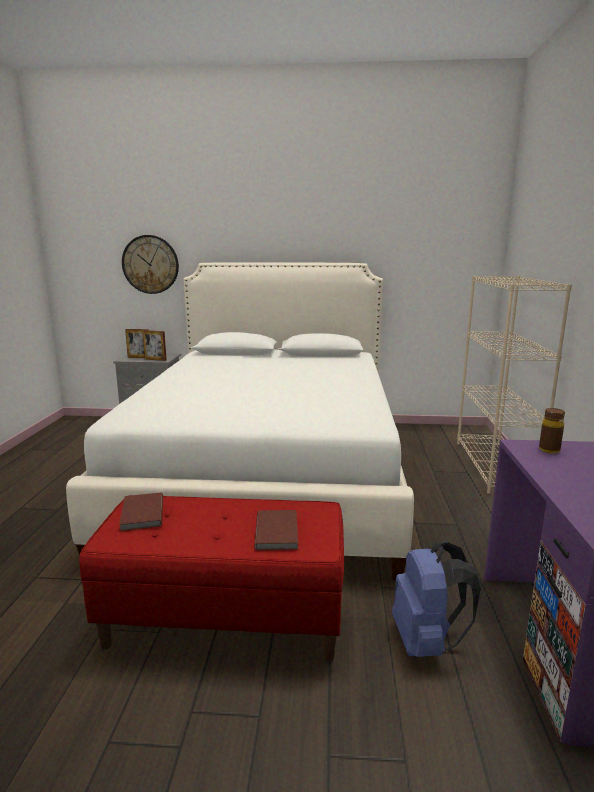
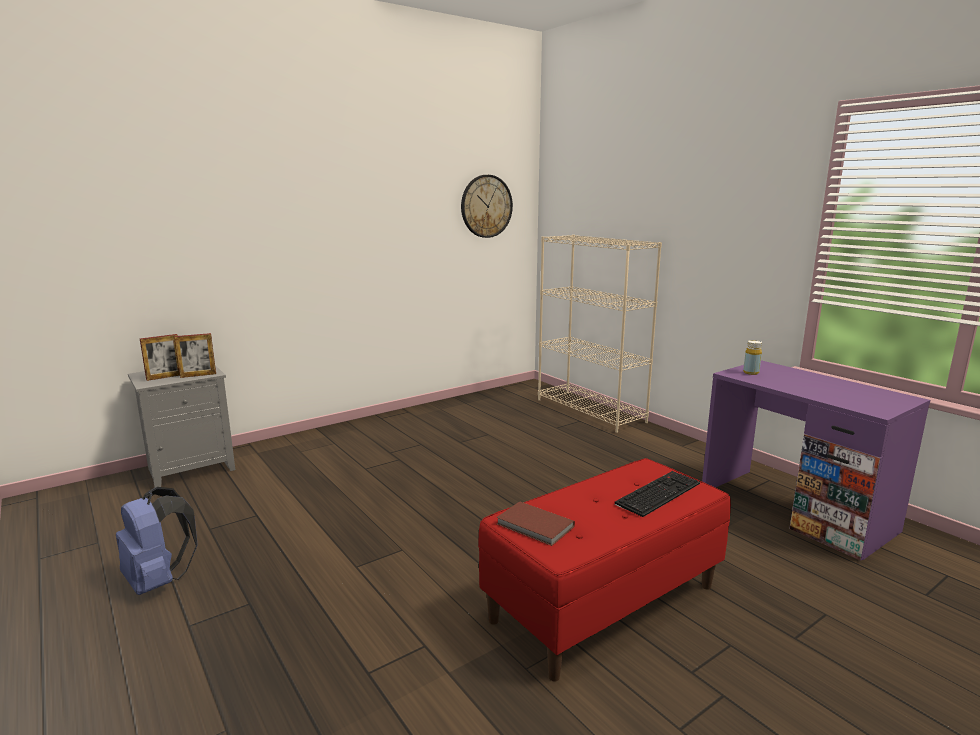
camera: 40 degrees left, 0 degrees up
white bed [66,262,414,580] -> none
wall clock [122,235,179,294] -> wall clock moved to [461,175,513,238]
brown book [254,510,298,550] -> keyboard [614,471,700,517]
blue backpack [392,541,481,657] -> blue backpack moved to [116,487,198,595]
brown bottle [539,408,565,454] -> yellow bottle [743,340,762,375]

